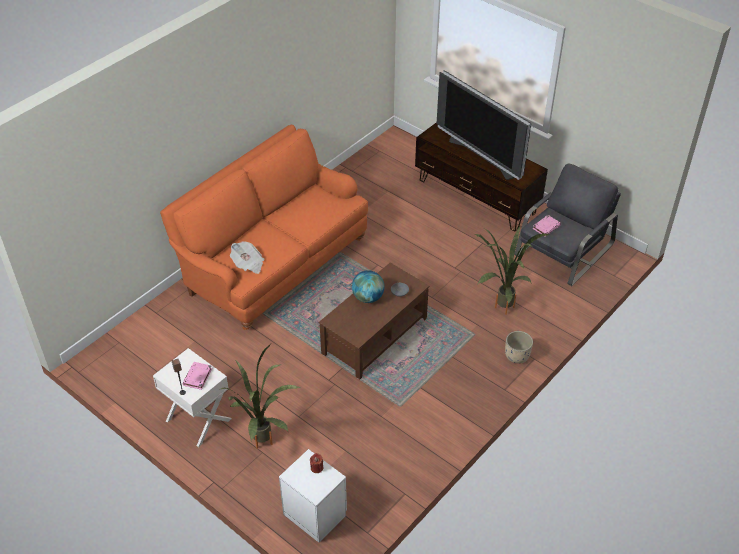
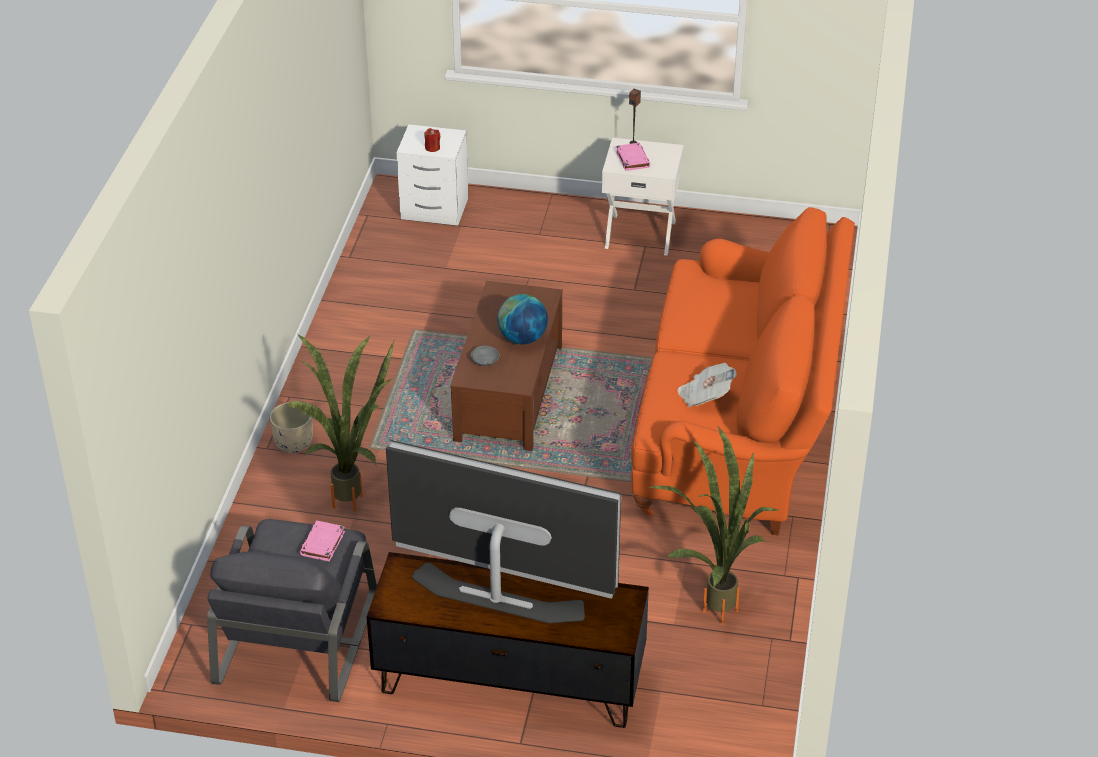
camera: 150 degrees right, 5 degrees down
potted plant [219,344,301,449] -> potted plant moved to [648,425,778,625]
newspaper [230,241,264,274] -> newspaper moved to [677,363,737,408]

